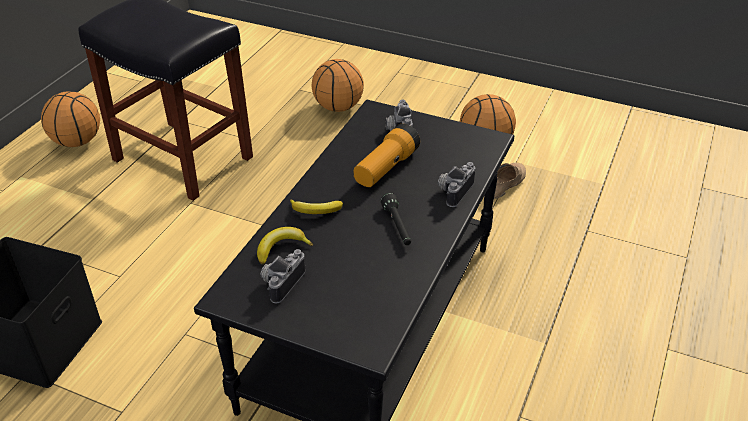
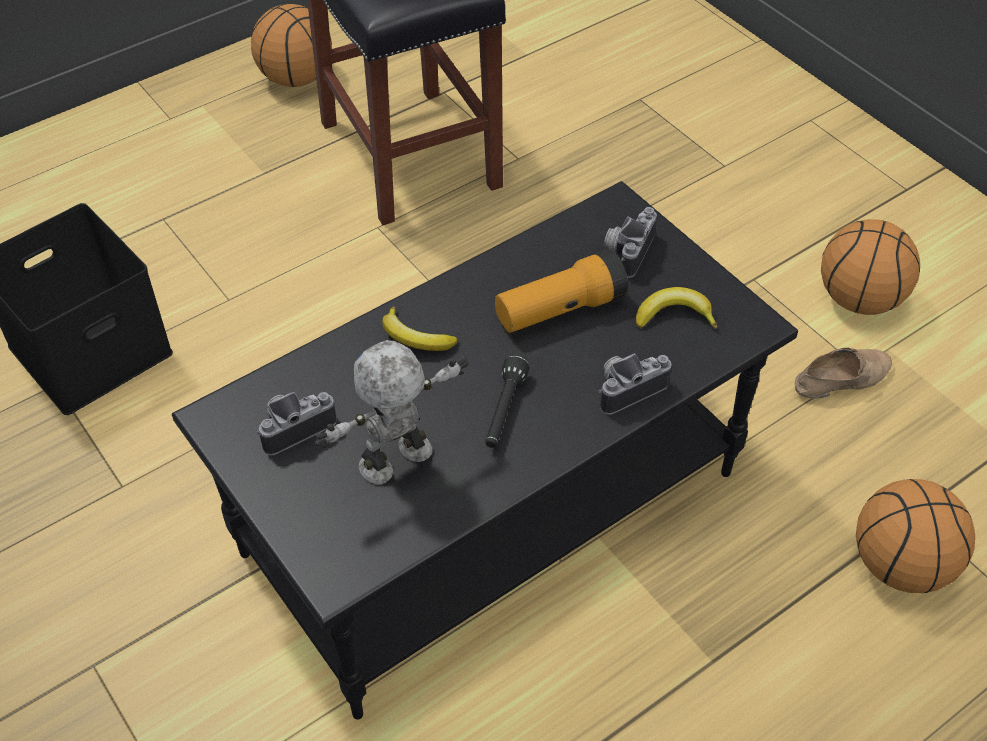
camera: 30 degrees right, 10 degrees up
banana [257,227,313,264] -> banana moved to [636,287,717,328]
basketball [311,59,364,112] -> basketball moved to [856,479,975,593]
none -> toy robot [315,340,469,484]

